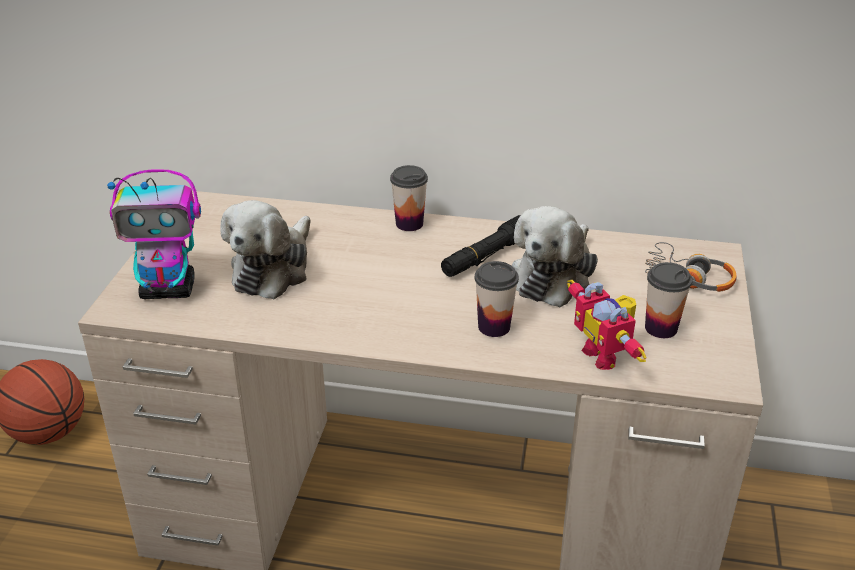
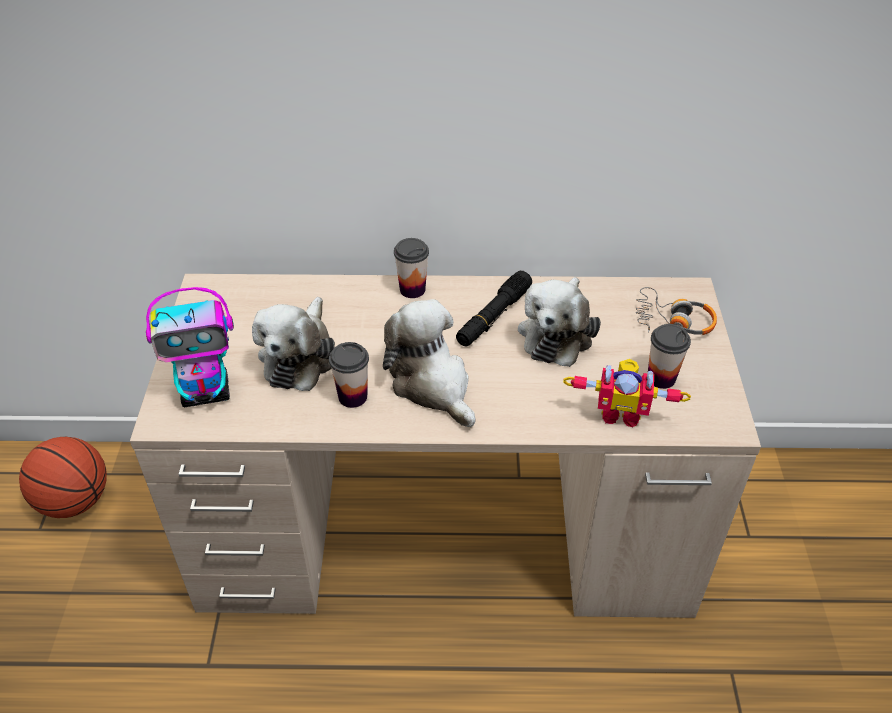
camera: 10 degrees left, 10 degrees up
cup [475,261,519,337] -> cup moved to [329,342,369,408]
toy robot [567,280,646,370] -> toy robot turned 45 degrees counterclockwise [563,359,691,427]
none -> plush toy [383,299,475,427]

